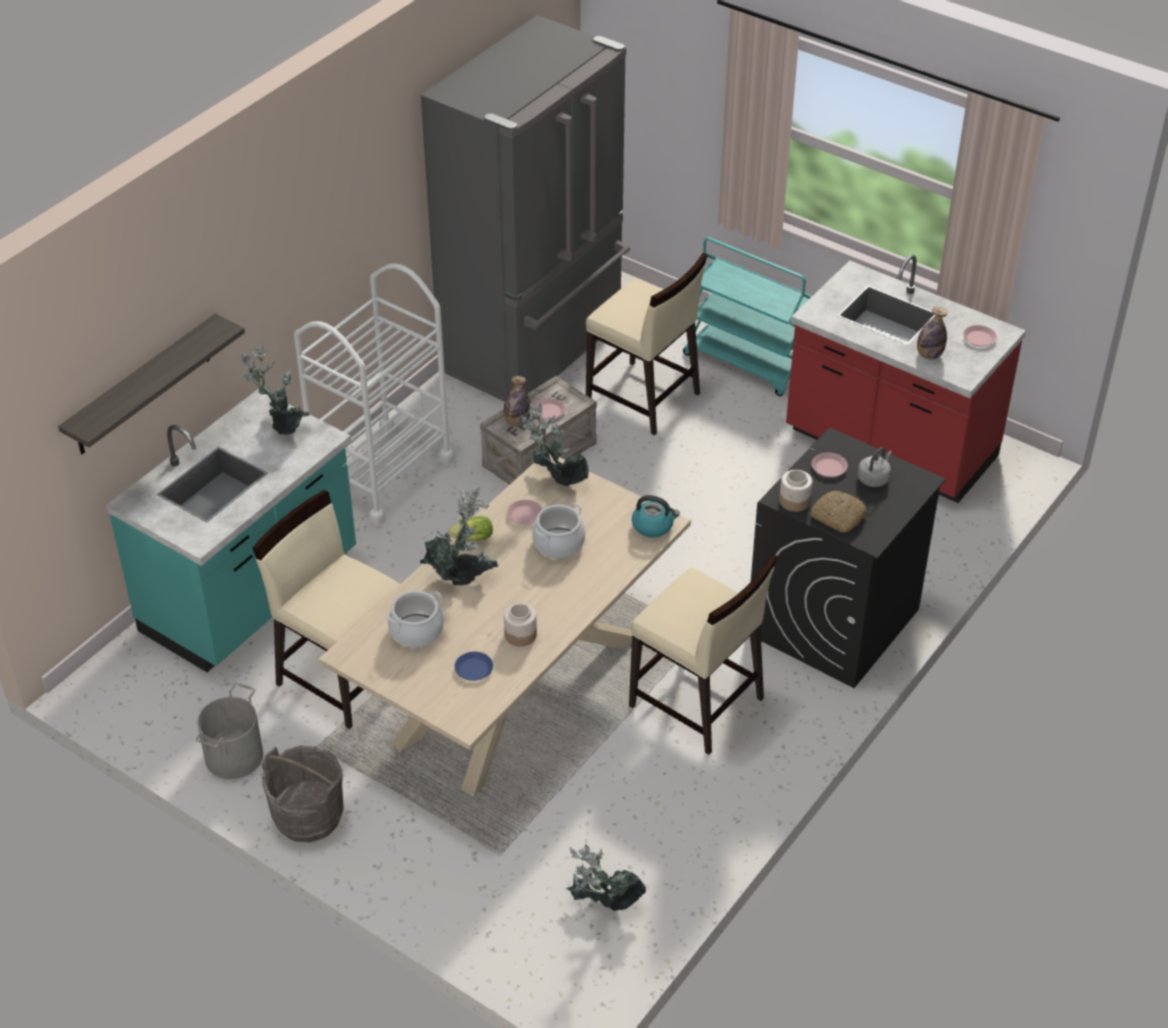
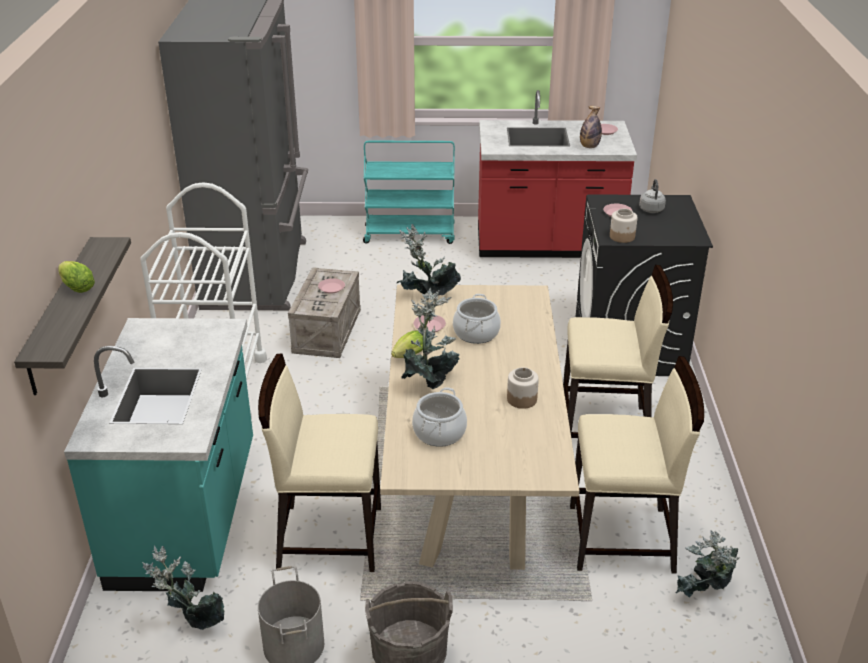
camera: 35 degrees left, 10 degrees down
potted plant [240,344,309,435] -> potted plant moved to [142,546,224,630]
blue plate [454,652,493,681] -> none
bottle [504,376,531,426] -> none
beige chair [586,253,708,435] -> beige chair moved to [570,356,704,574]
kettle [632,495,680,538] -> none
bread [810,491,867,533] -> none
none -> lettuce [58,261,95,293]

